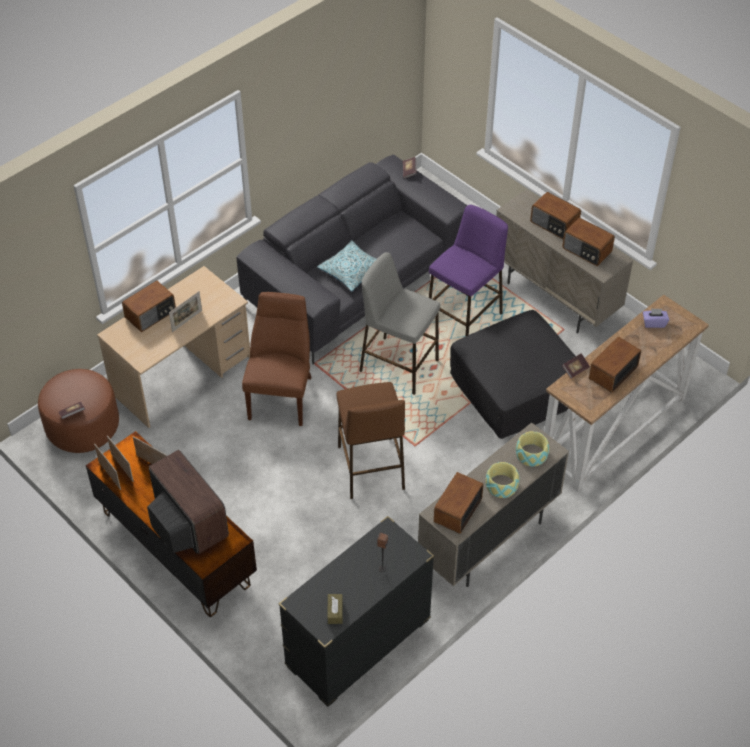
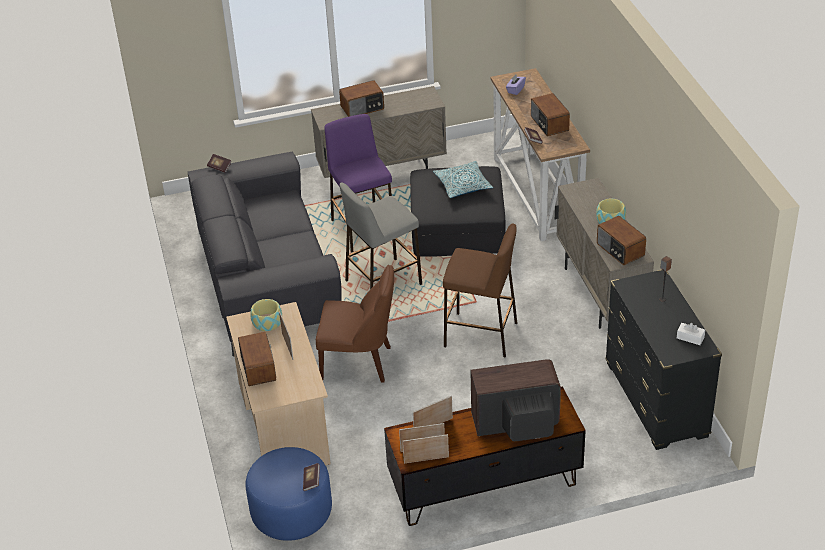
camera: 60 degrees left, 10 degrees down
brown ottoman [38,369,119,453] -> blue ottoman [246,447,332,541]
brown chair [242,292,311,426] -> brown chair turned 150 degrees clockwise [316,265,394,382]
pillow [317,240,376,292] -> pillow moved to [433,161,493,198]
brown tissue box [328,594,343,624] -> white tissue box [677,323,705,345]
bowl [516,431,549,466] -> bowl moved to [250,299,282,331]
radio [562,218,615,266] -> none

